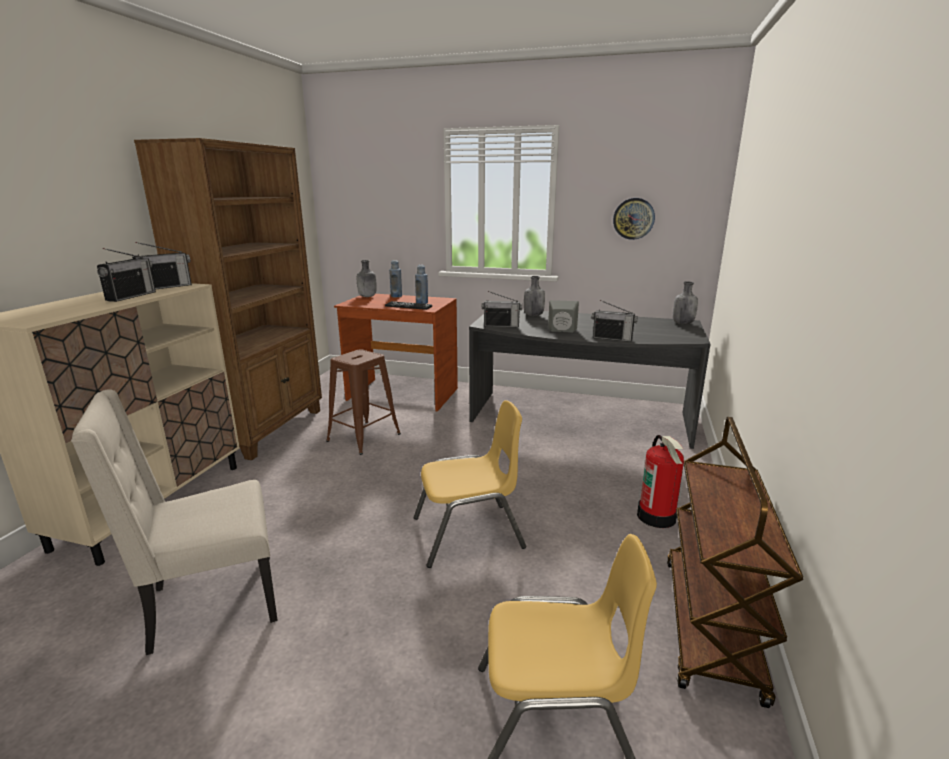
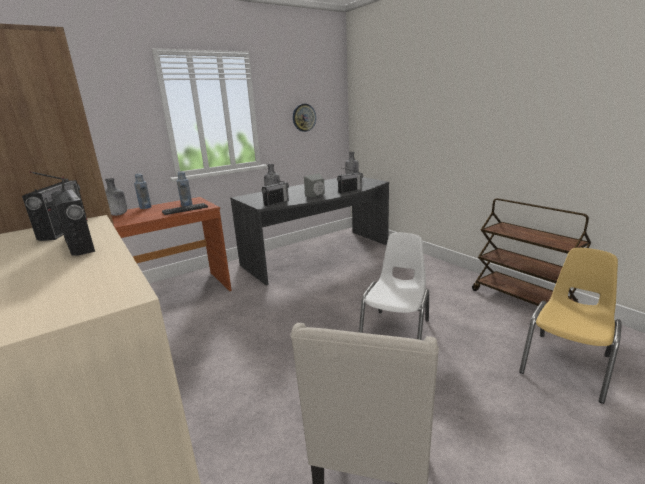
camera: 50 degrees left, 0 degrees up
brown stool [326,349,401,455] -> none
yellow chair [414,400,526,568] -> white chair [359,233,429,340]
fire extinguisher [637,435,684,528] -> none

